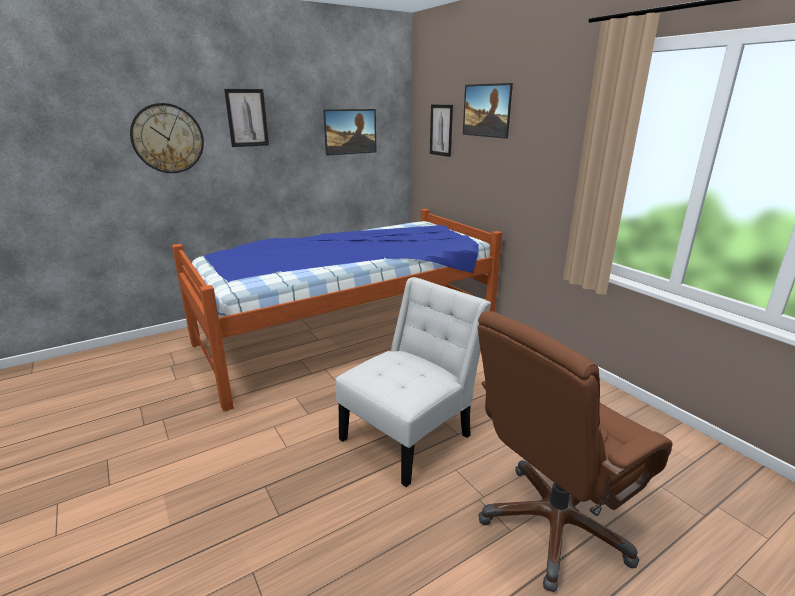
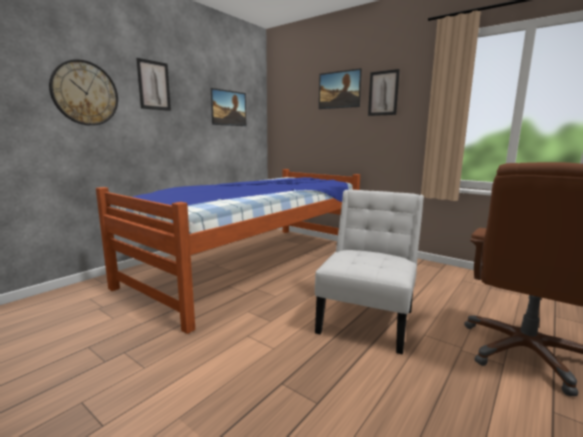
camera: 20 degrees left, 10 degrees down
picture [430,105,453,157] -> picture moved to [368,69,400,116]

